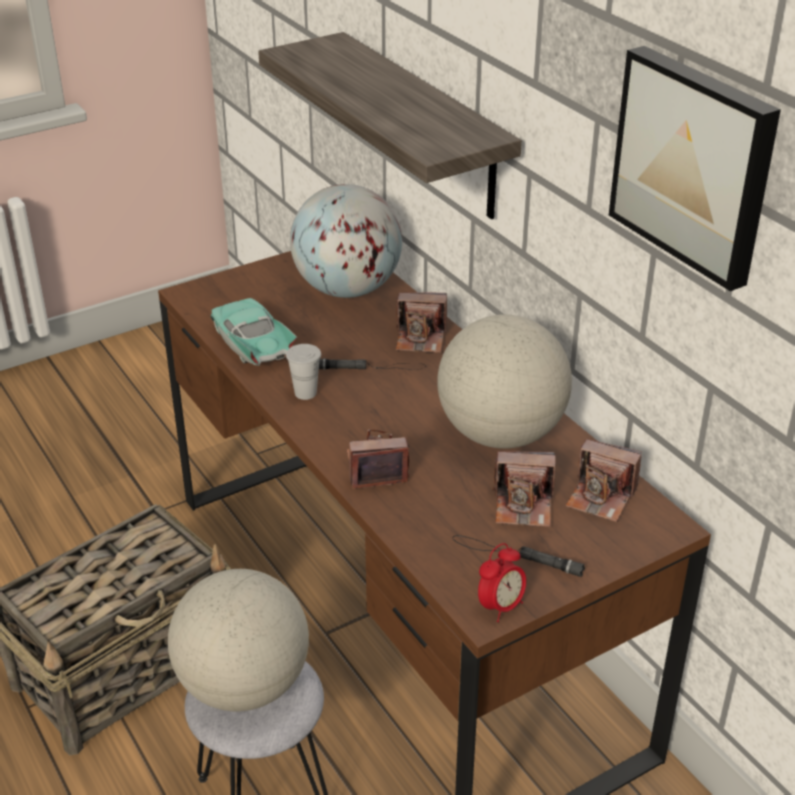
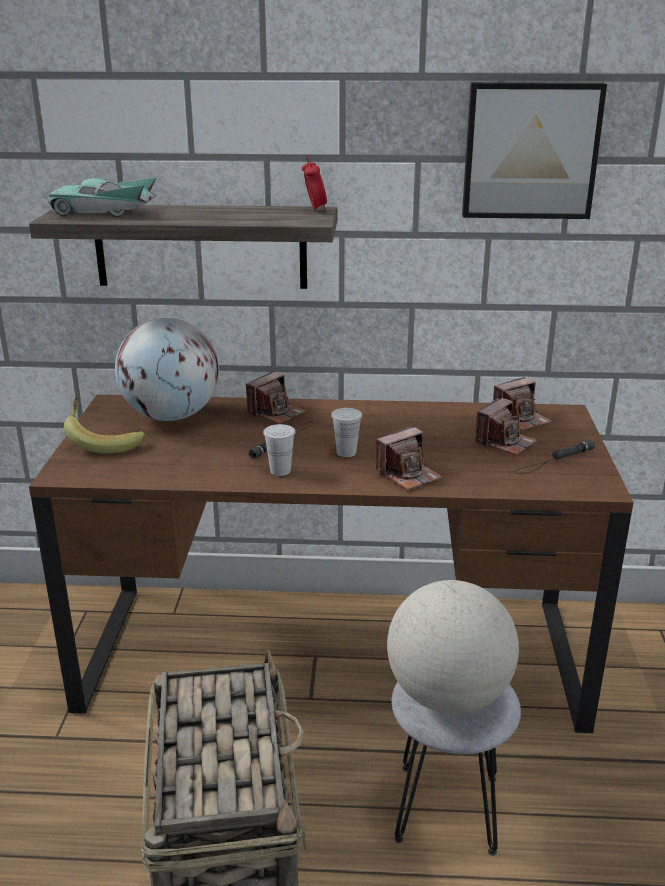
camera: 55 degrees left, 10 degrees down
turquoise toy car [211,298,297,366] -> turquoise toy car moved to [48,177,156,217]
camera [347,429,410,489] -> camera turned 150 degrees counterclockwise [376,426,442,490]
globe [437,314,572,449] -> none
alarm clock [478,543,526,622] -> alarm clock moved to [302,154,327,212]
none -> banana [64,397,145,454]
none -> white cup [331,408,362,457]

